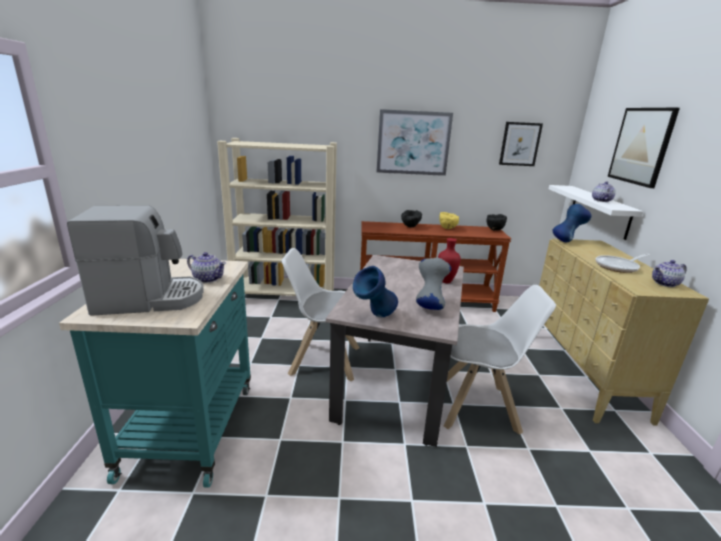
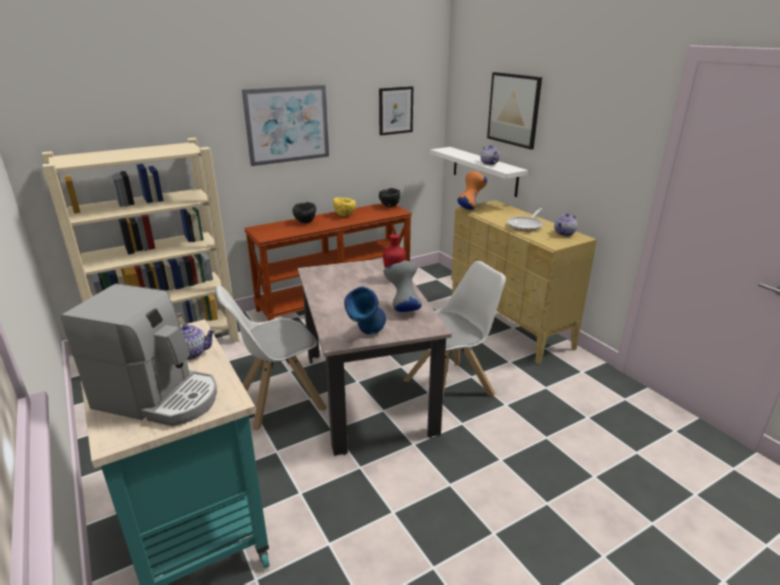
camera: 30 degrees left, 5 degrees up
coffee machine [67,205,204,316] -> coffee machine turned 60 degrees clockwise [61,283,217,426]
blue vase [553,204,591,242] -> orange vase [457,171,487,210]

